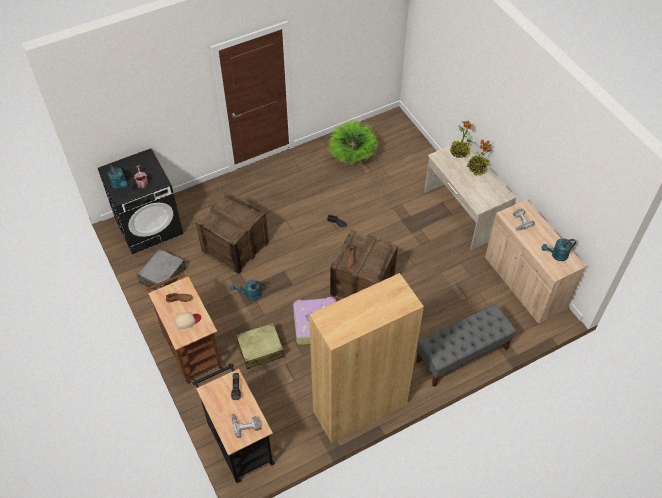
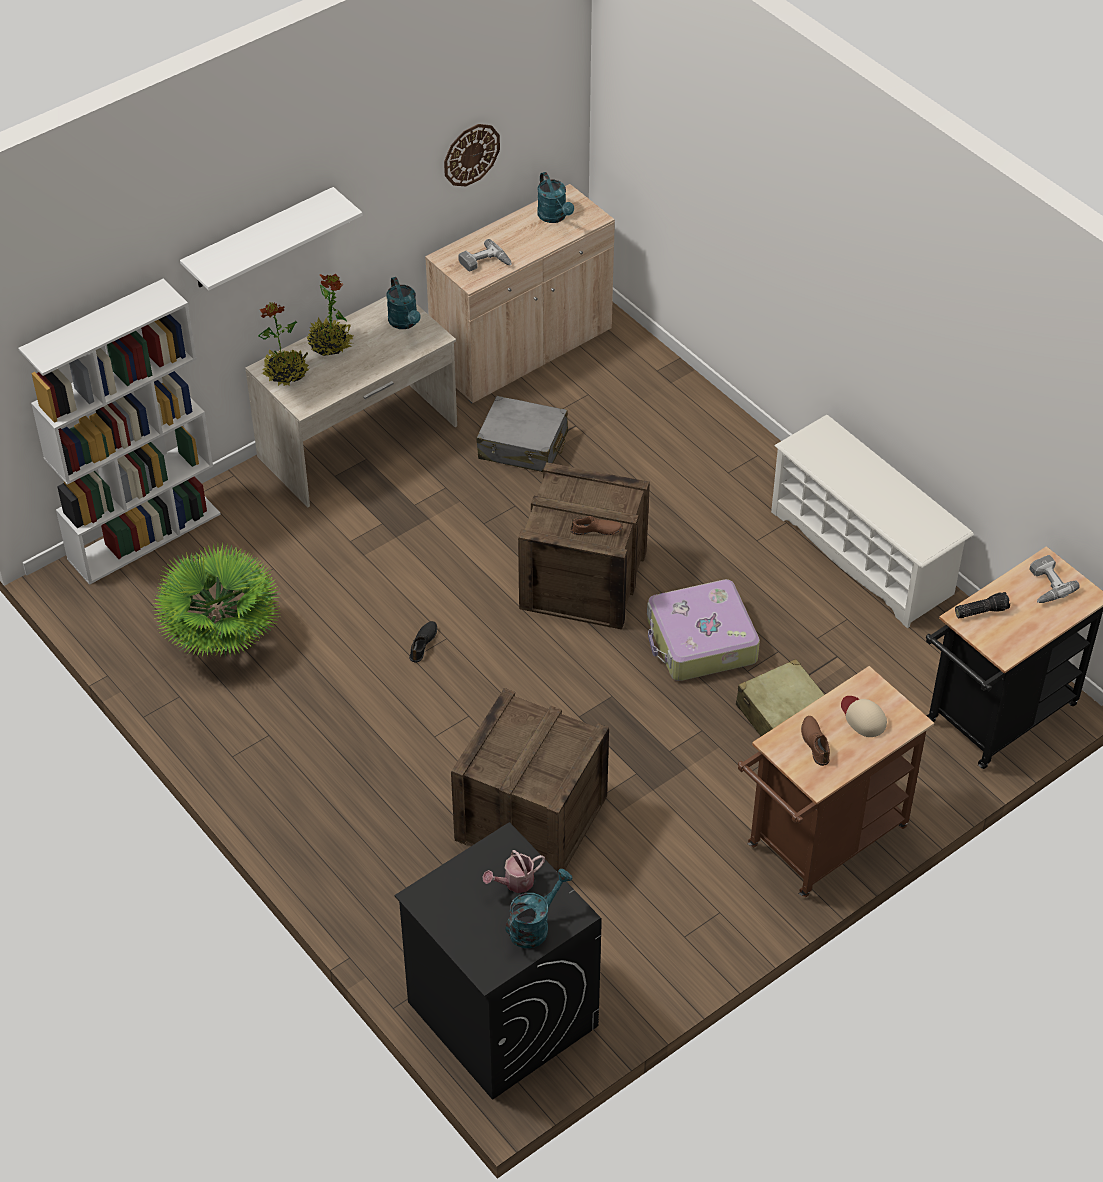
camera: 100 degrees left, 5 degrees down
grey suitcase [137,249,186,290] -> grey suitcase moved to [476,396,568,472]
turquoise watering can [230,280,264,301] -> turquoise watering can moved to [386,277,421,329]
brown bookcase [309,273,424,443] -> white shoe rack [771,415,974,628]
grey bench [416,304,516,387] -> none
none -> white bookcase [18,279,221,585]
none -> white shelf [180,187,363,291]
none -> wall clock [444,124,500,186]

